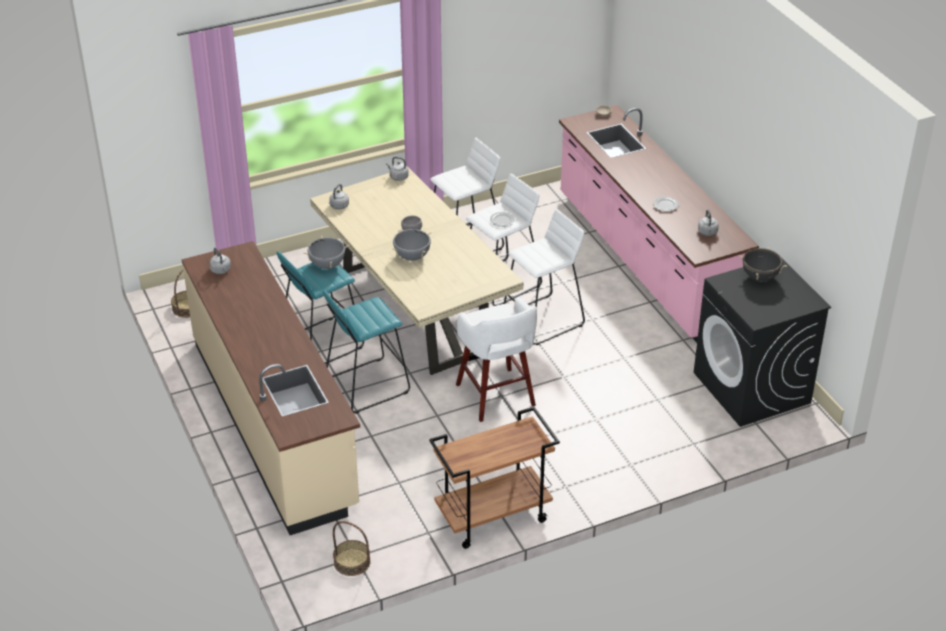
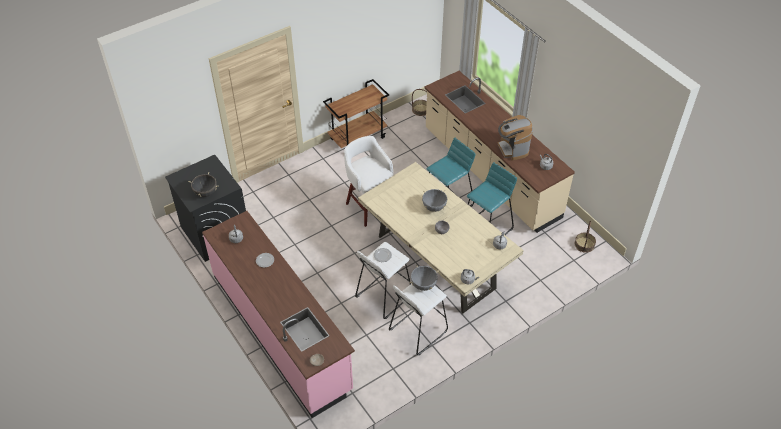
camera: 170 degrees right, 10 degrees up
grey cooking pot [303,236,349,269] -> grey cooking pot moved to [409,265,439,291]
white stool [504,209,585,345] -> none
none -> coffee machine [497,115,533,160]

